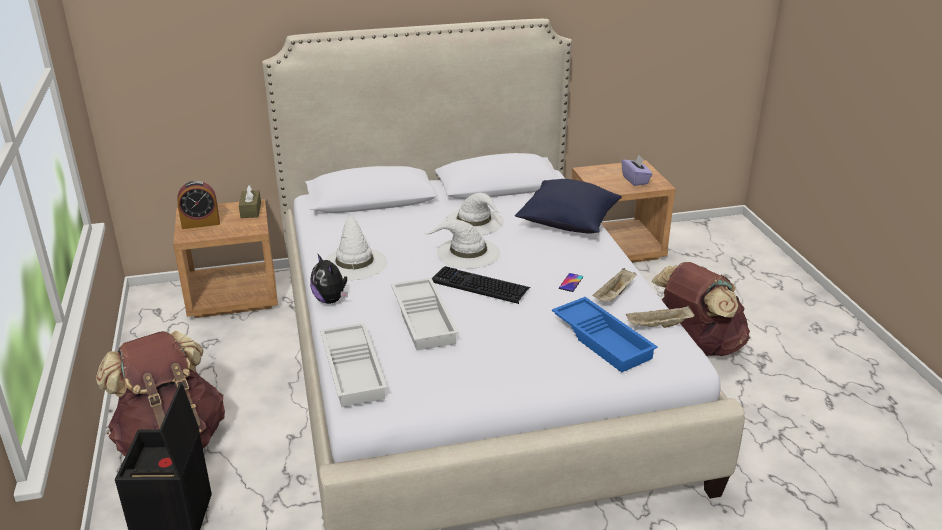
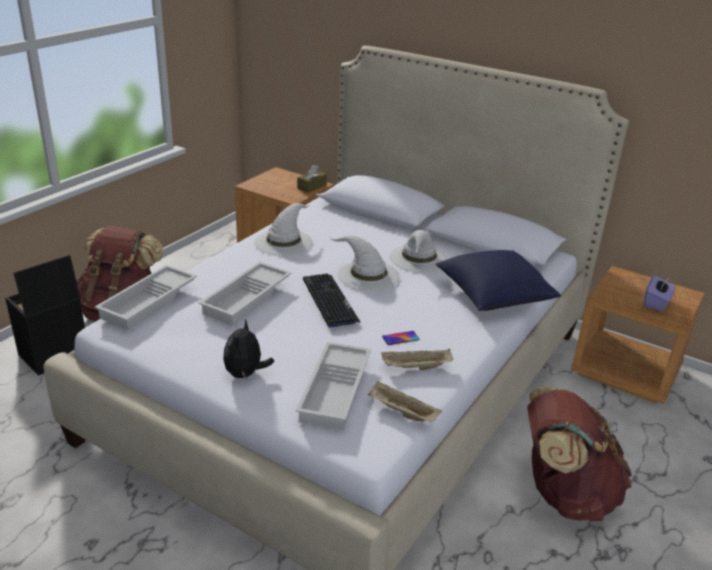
camera: 45 degrees right, 0 degrees up
alarm clock [178,181,220,229] -> none
plush toy [310,253,348,304] -> plush toy moved to [223,319,274,380]
blue tray [552,297,658,373] -> white tray [295,342,371,430]

